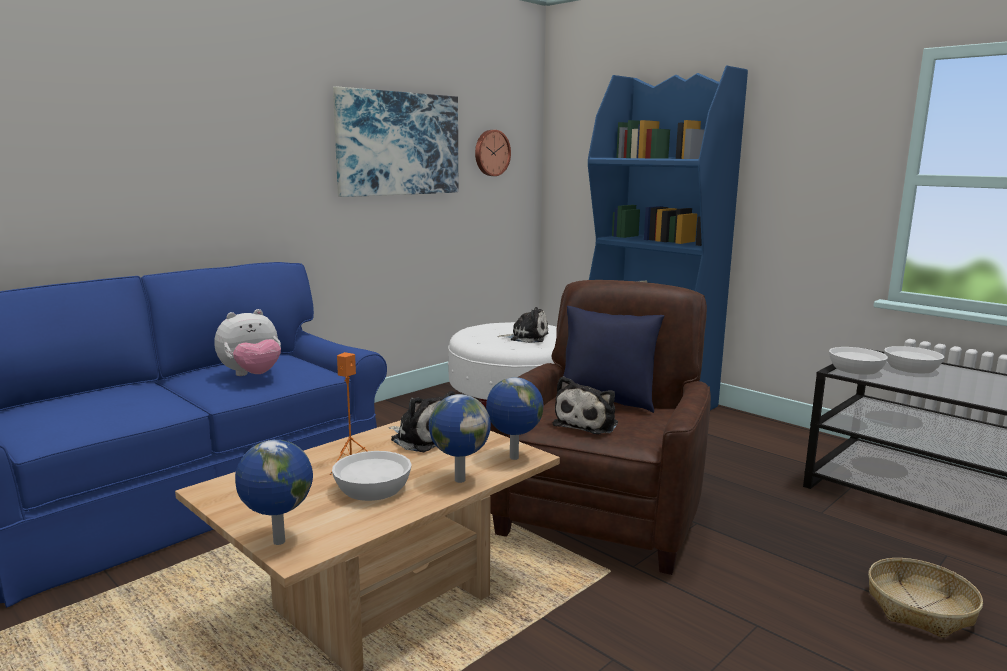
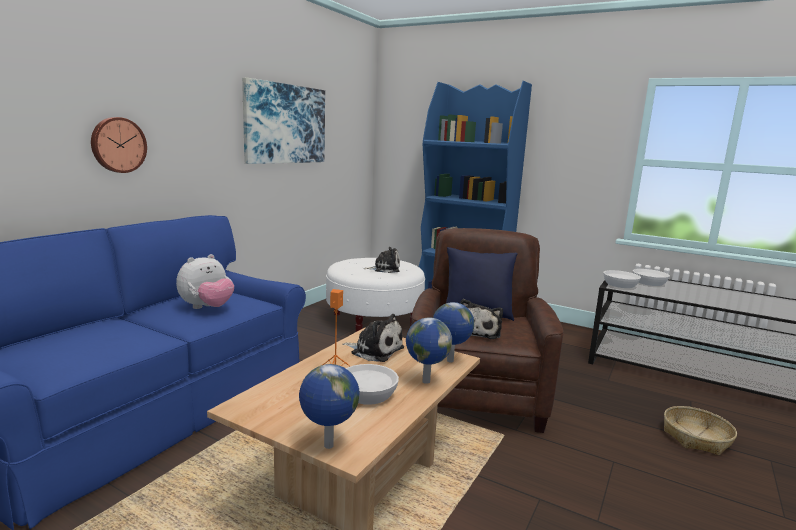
camera: 15 degrees left, 0 degrees up
wall clock [475,130,511,176] -> wall clock moved to [91,117,147,173]

